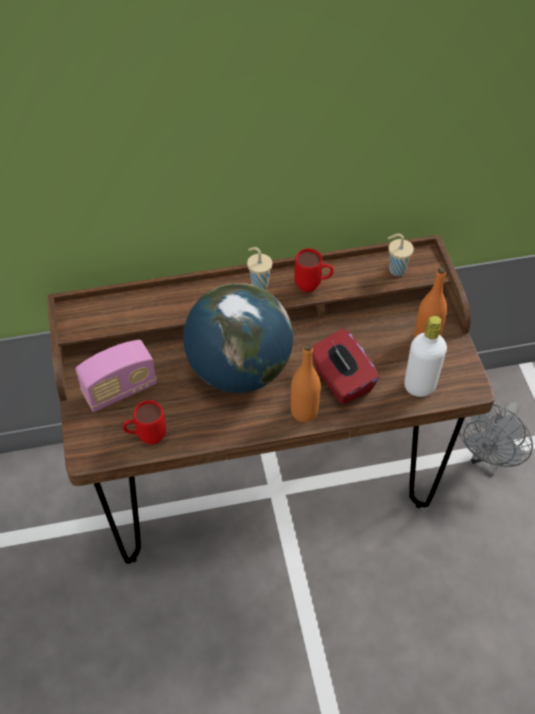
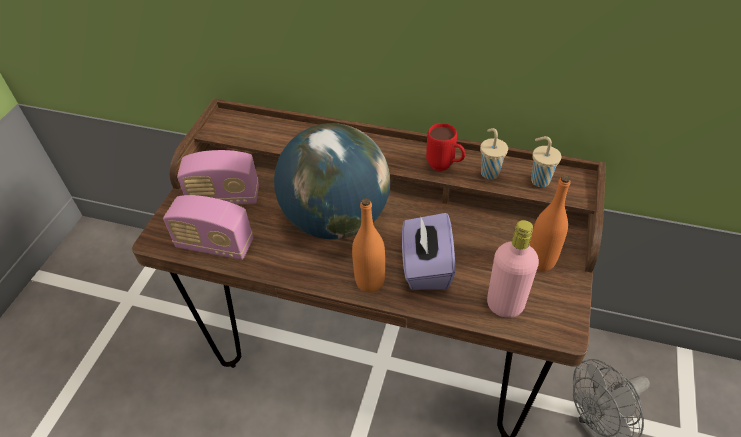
camera: 30 degrees right, 5 degrees down
red mug [123,400,166,445] -> radio [163,195,253,260]
beige cup [247,247,272,290] -> beige cup moved to [480,128,508,180]
red tissue box [312,328,379,404] -> purple tissue box [402,213,455,290]
white bottle [404,316,447,397] -> pink bottle [487,220,539,318]

